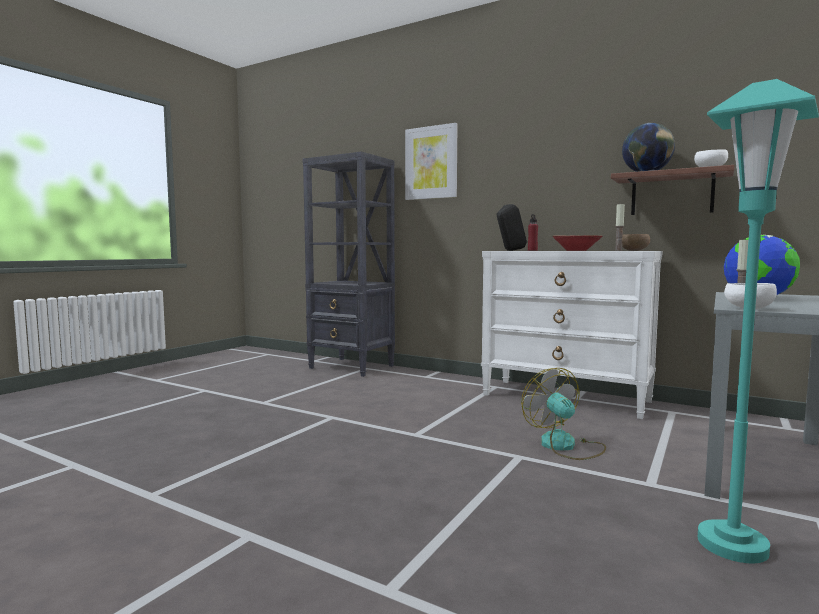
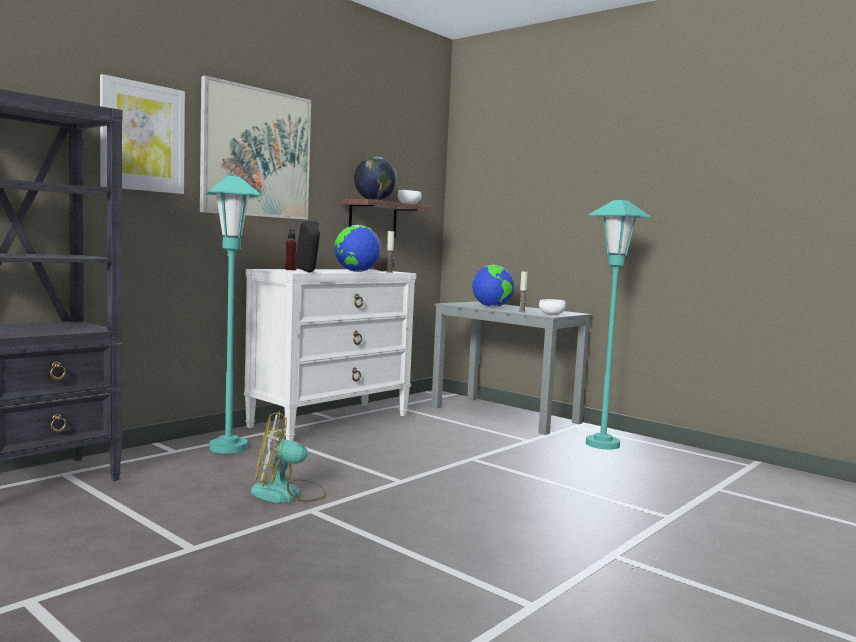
camera: 80 degrees left, 0 degrees up
fan [521,368,606,460] -> fan moved to [251,412,326,503]
red bowl [553,235,603,251] -> globe [334,225,381,272]
none -> picture [200,76,311,220]
none -> turquoise floor lamp [206,176,260,453]

